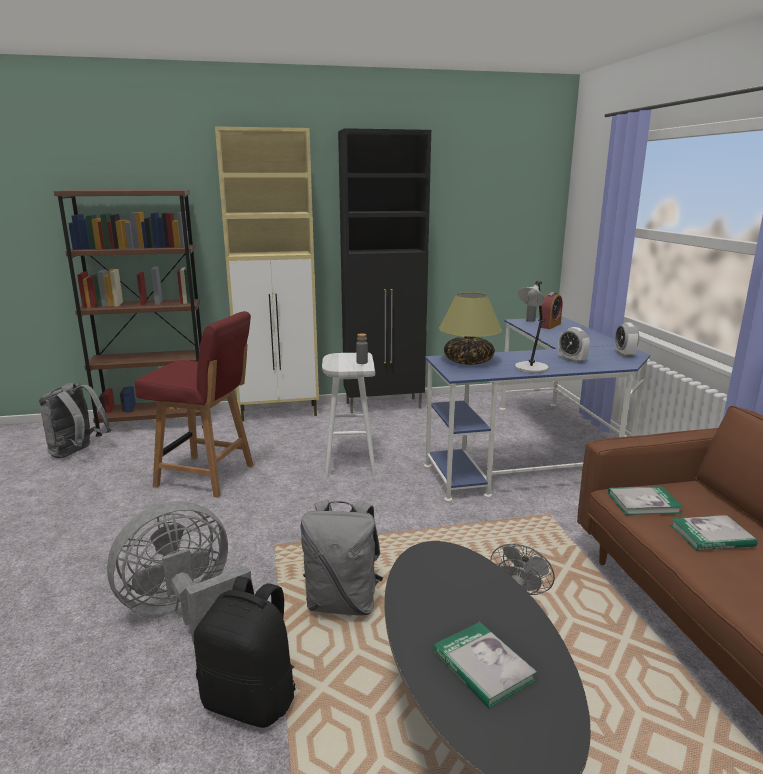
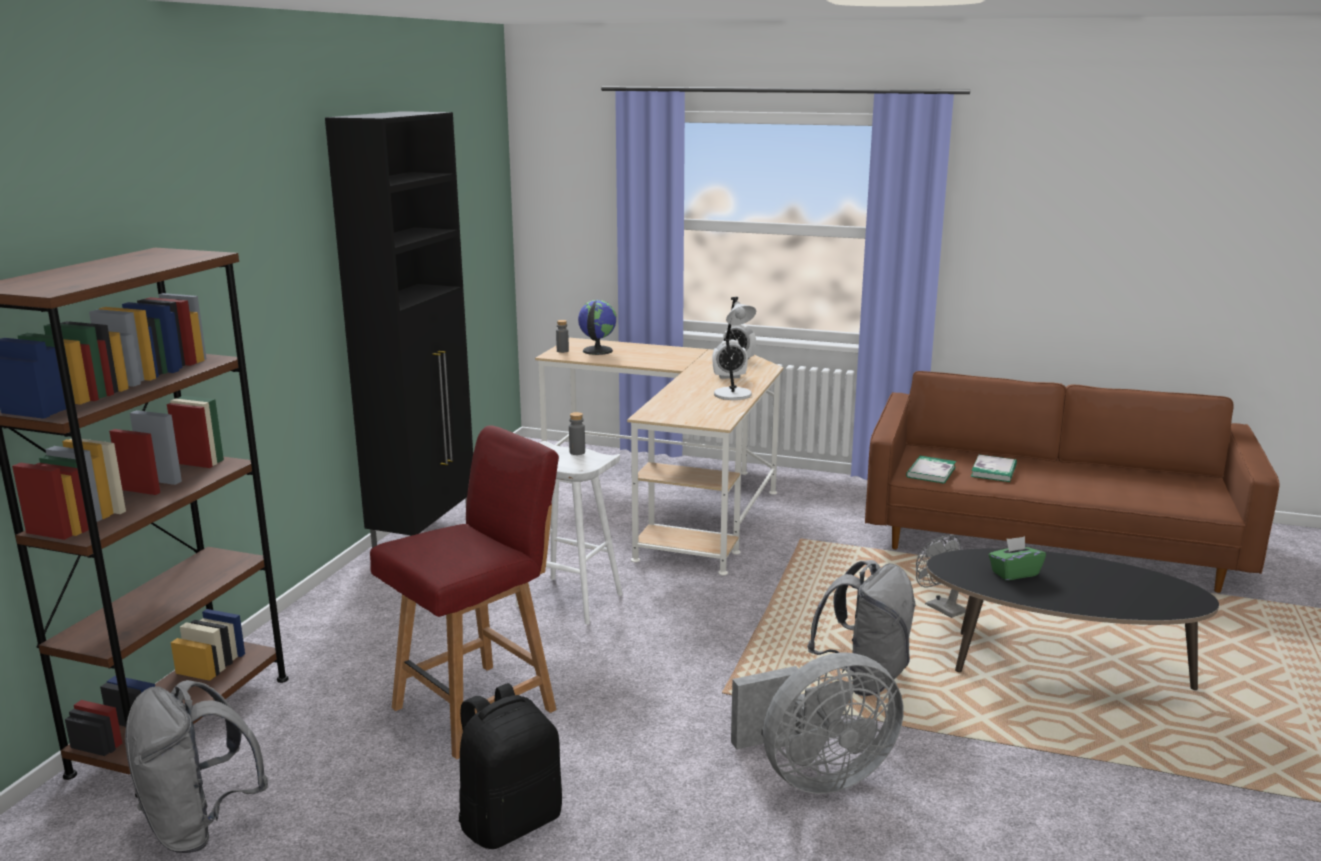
camera: 60 degrees left, 0 degrees up
grey fan [107,501,252,644] -> grey fan turned 105 degrees counterclockwise [731,652,903,794]
black backpack [194,576,295,728] -> black backpack moved to [458,683,562,849]
beige cabinet [215,126,319,421] -> none
blue desk [424,317,650,502] -> beige desk [535,338,783,575]
book [433,622,537,708] -> none
table lamp [439,292,502,365] -> none
alarm clock [541,292,563,329] -> globe [578,300,616,355]
none -> green tissue box [989,536,1046,580]

